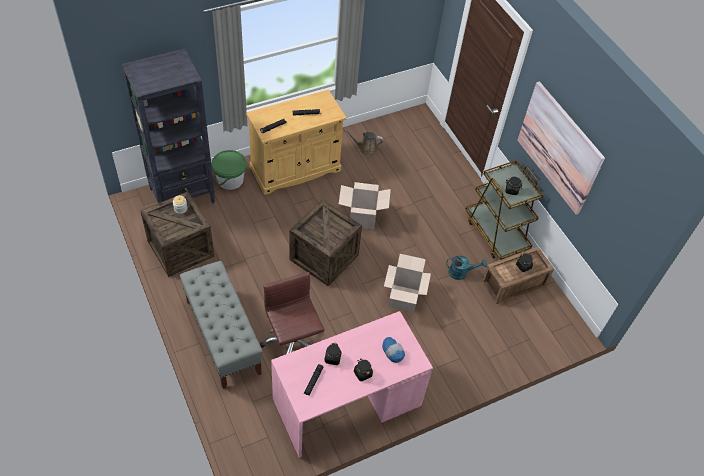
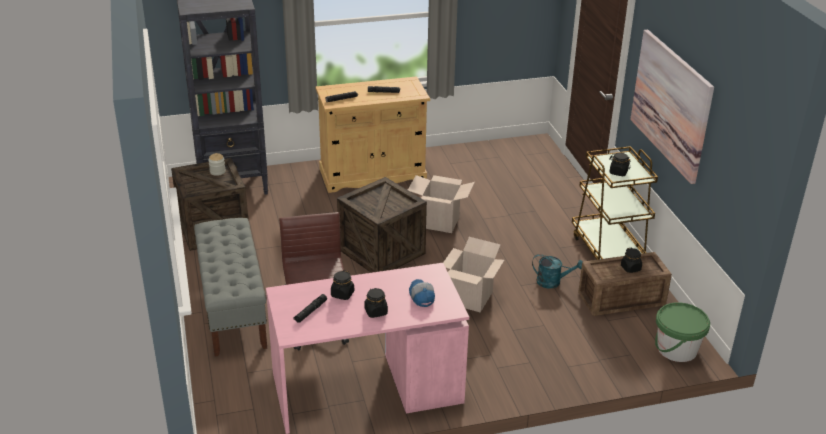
camera: 15 degrees right, 20 degrees down
green bucket [211,150,247,190] -> green bucket moved to [655,302,710,362]
brown watering can [344,129,384,156] -> none

